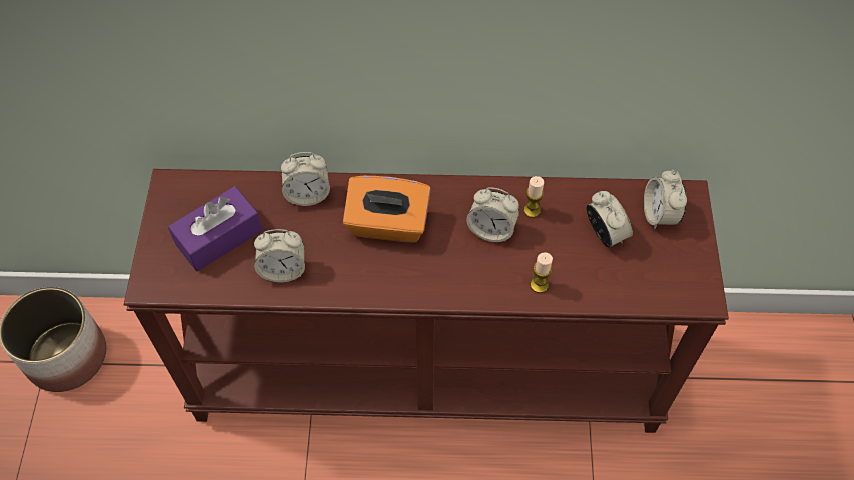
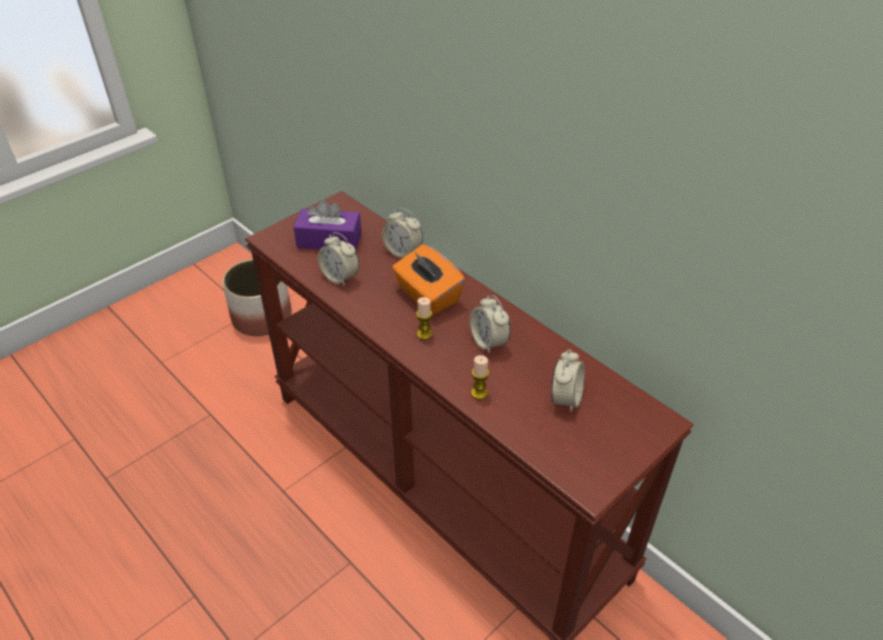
camera: 45 degrees right, 15 degrees down
candle [524,176,544,218] -> candle moved to [416,297,432,340]
alarm clock [644,170,687,230] -> none

